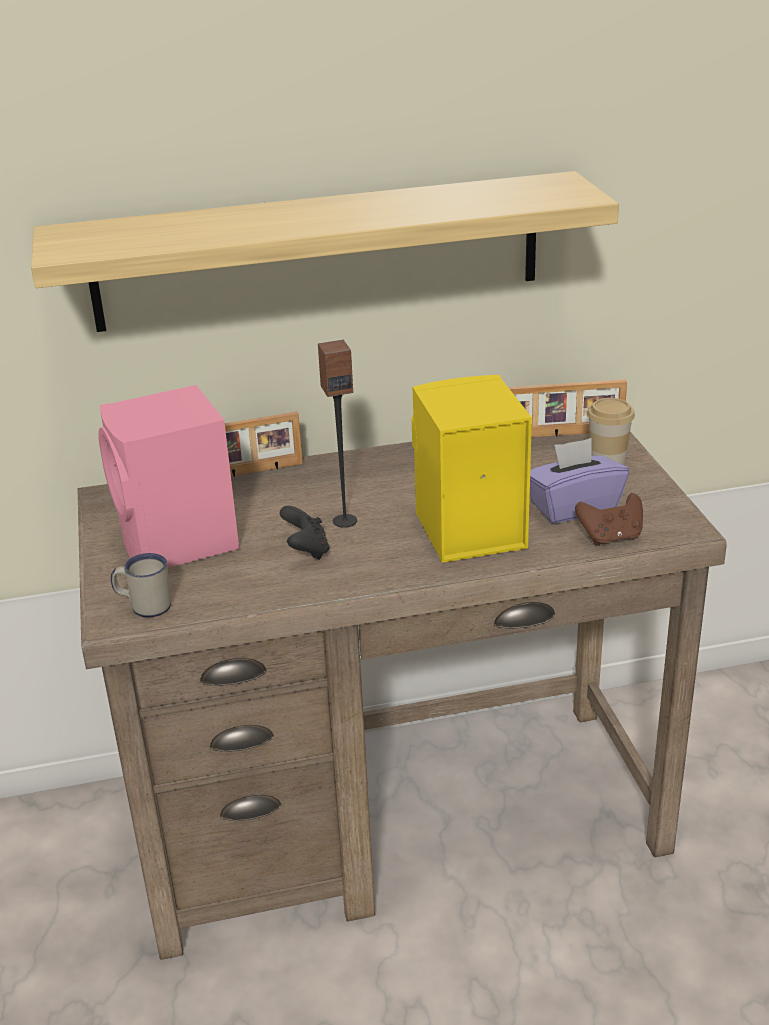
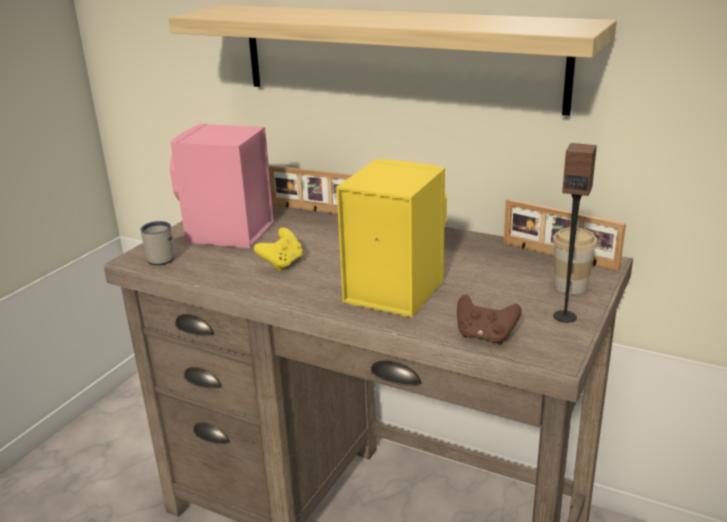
camera: 40 degrees right, 5 degrees down
black game controller [280,506,329,560] -> yellow game controller [254,228,303,271]
speaker [318,340,357,528] -> speaker moved to [553,143,597,323]
purple tissue box [530,438,629,524] -> none

